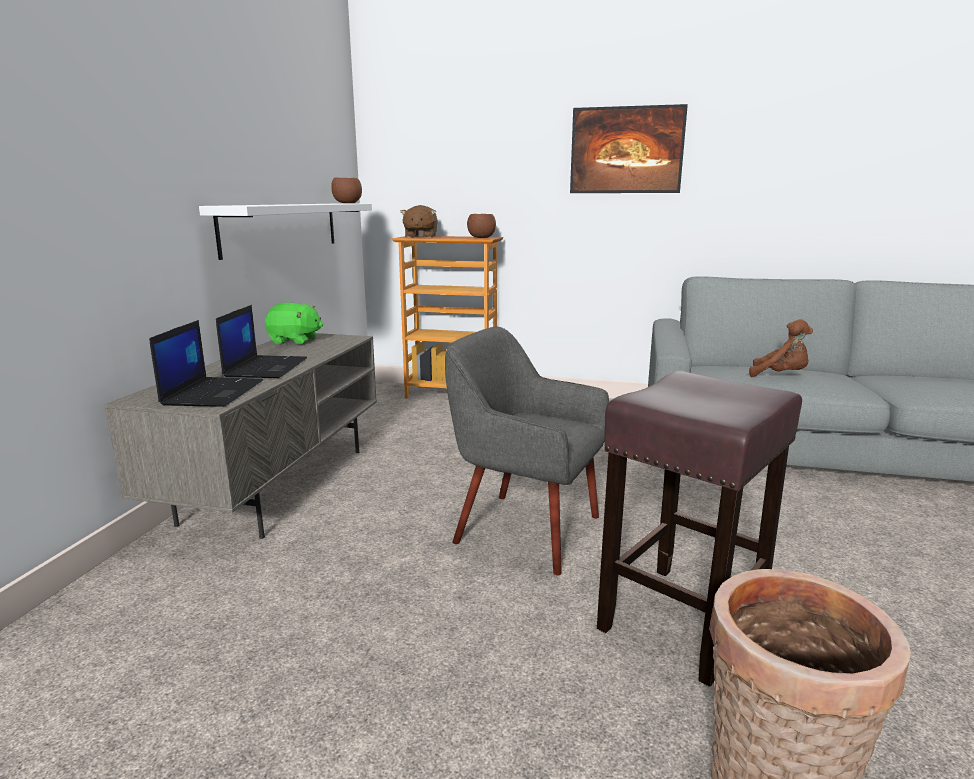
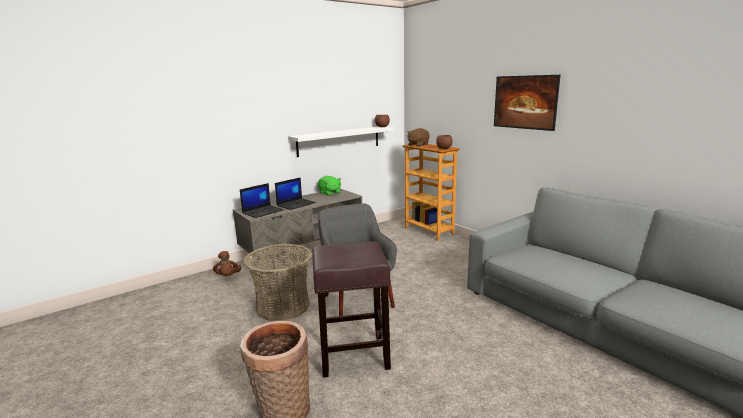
camera: 40 degrees right, 0 degrees up
brown plush toy [749,319,813,377] -> brown plush toy moved to [213,251,241,276]
none -> basket [243,244,312,321]

